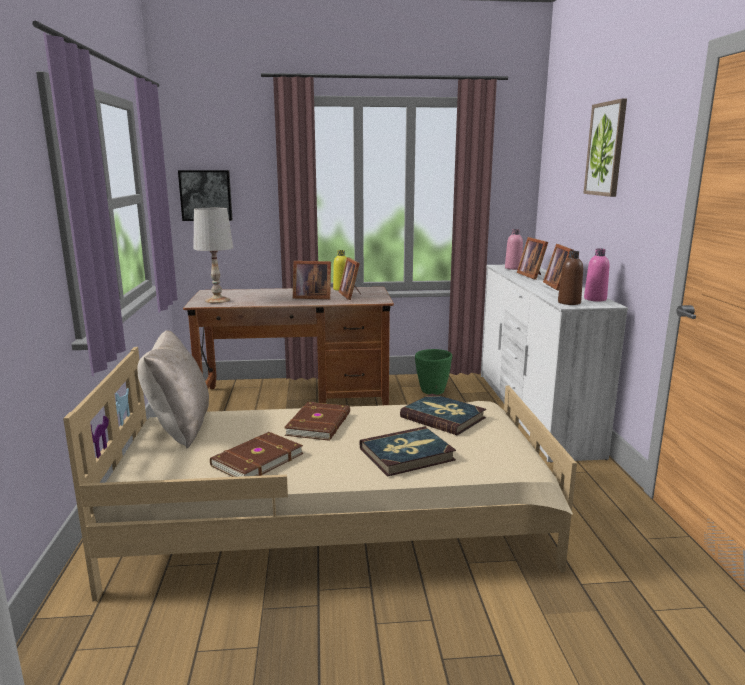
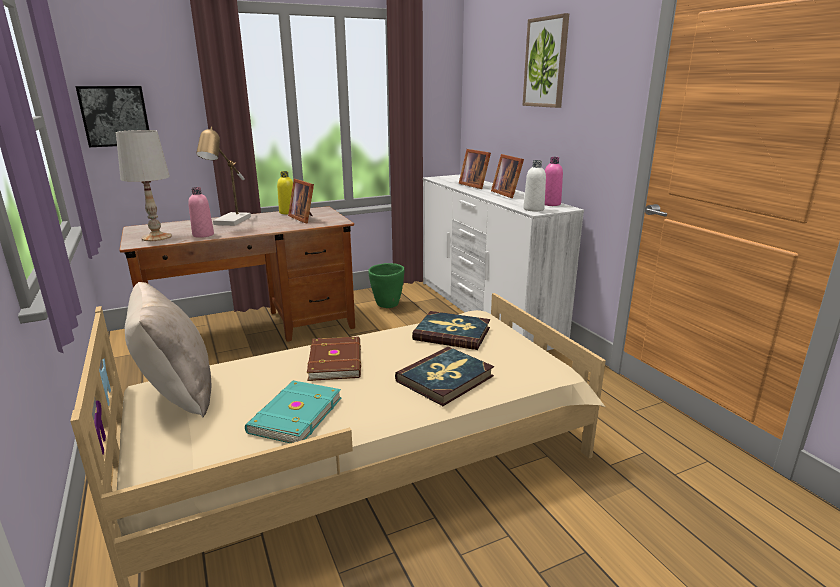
camera: 20 degrees left, 5 degrees up
brown book [210,432,303,477] -> turquoise book [245,380,341,443]
picture frame [293,261,331,299] -> none
pink bottle [505,229,523,270] -> pink bottle moved to [188,187,214,238]
brown bottle [558,251,583,305] -> white bottle [523,160,546,211]
none -> table lamp [196,126,251,226]

